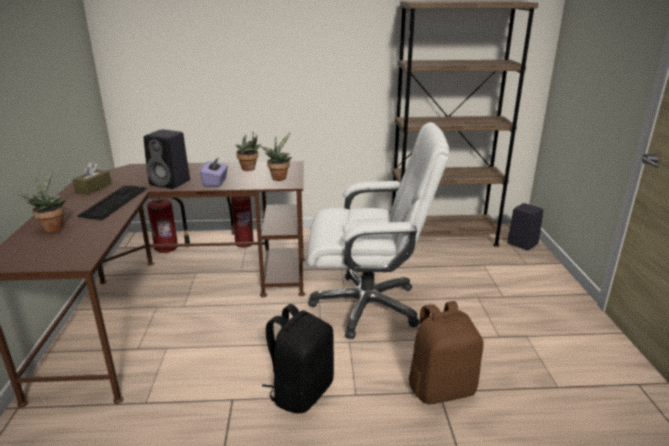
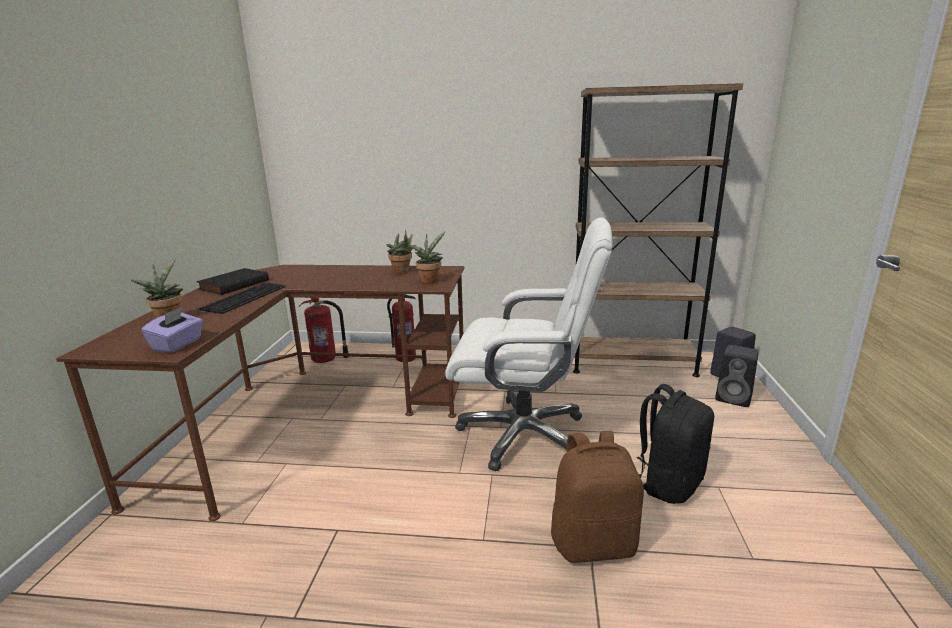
camera: 10 degrees right, 5 degrees down
brown tissue box [72,162,112,195] -> black book [196,268,269,295]
black speaker [144,129,190,189] -> black speaker moved to [715,345,759,407]
purple tissue box [200,157,228,187] -> purple tissue box moved to [141,307,203,353]
black backpack [262,304,334,413] -> black backpack moved to [637,384,714,504]

